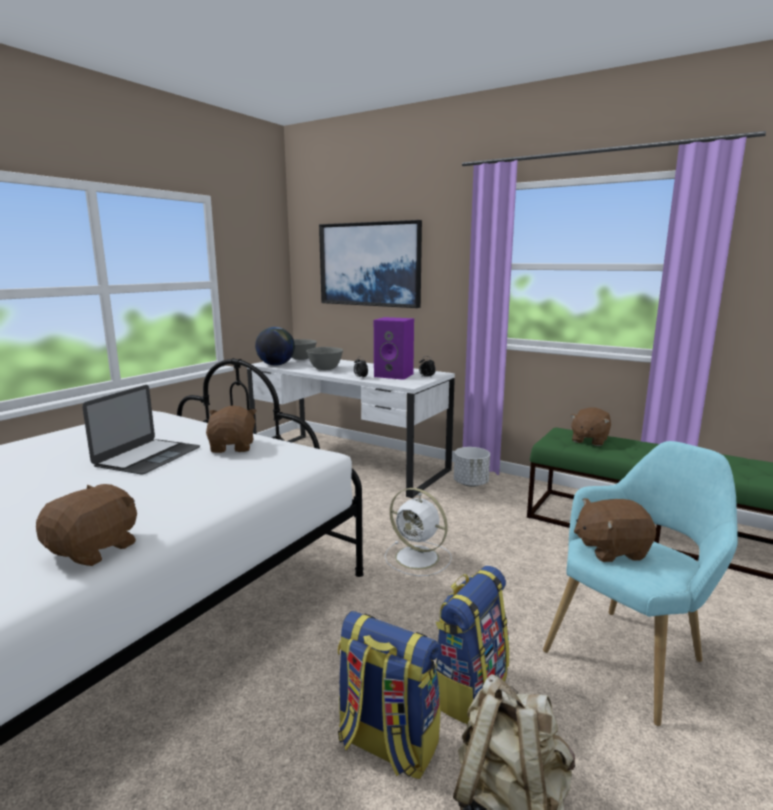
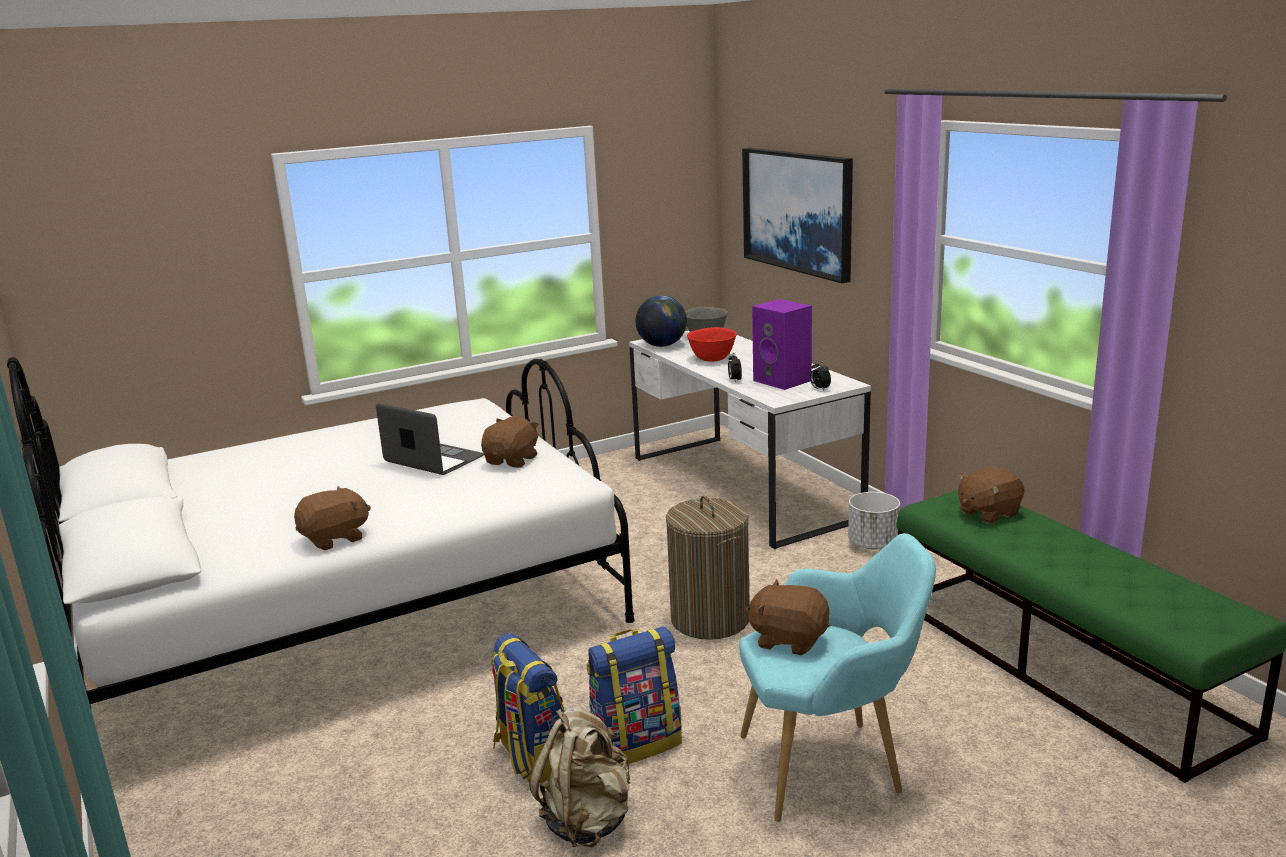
camera: 30 degrees right, 5 degrees up
laptop [82,385,200,474] -> laptop turned 105 degrees counterclockwise [376,403,484,475]
grey bowl [306,347,343,370] -> red bowl [687,327,737,362]
white fan [384,488,452,576] -> laundry basket [666,496,750,640]

